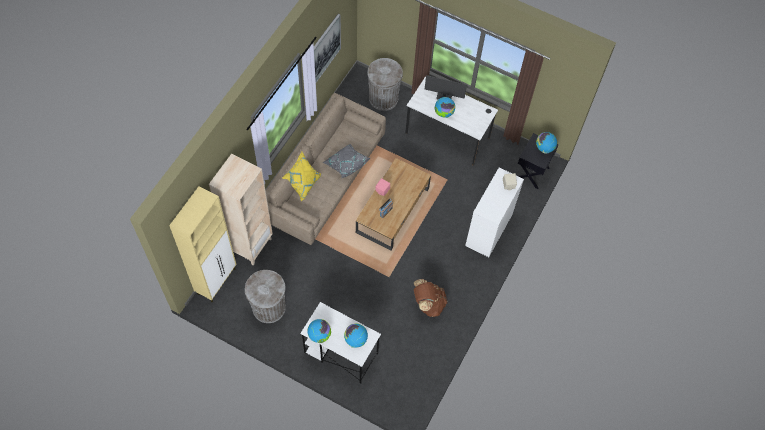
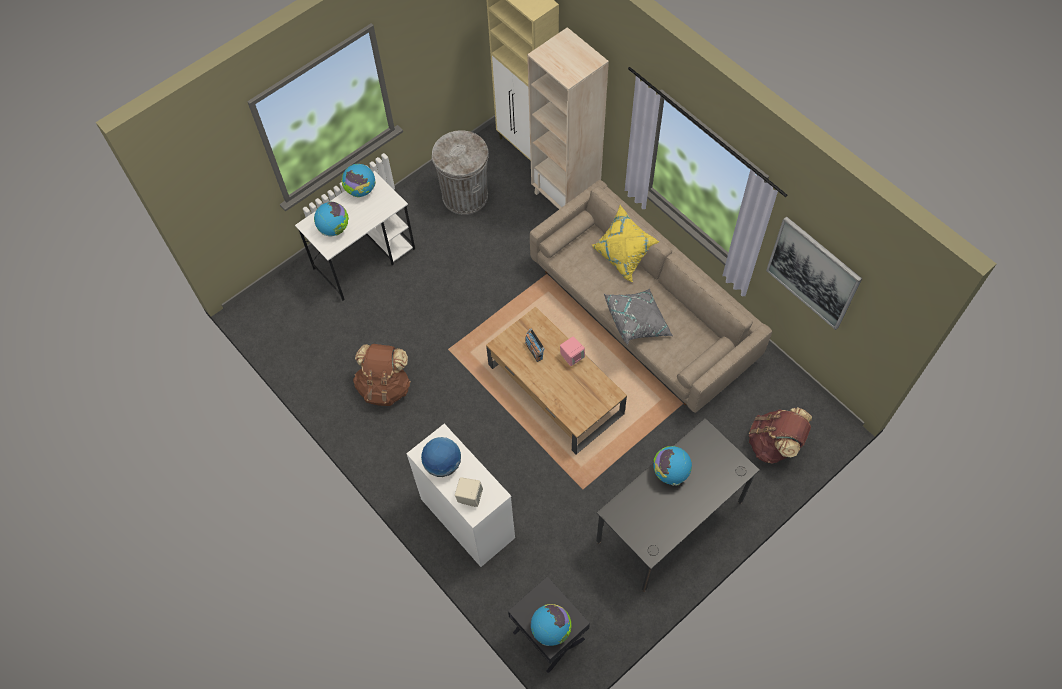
camera: 115 degrees right, 0 degrees up
grey trash can [367,58,403,111] -> brown backpack [749,407,812,464]
white desk [405,76,498,166] -> black desk [596,418,760,592]
monitor [425,75,467,99] -> none
none -> globe [421,437,461,477]

